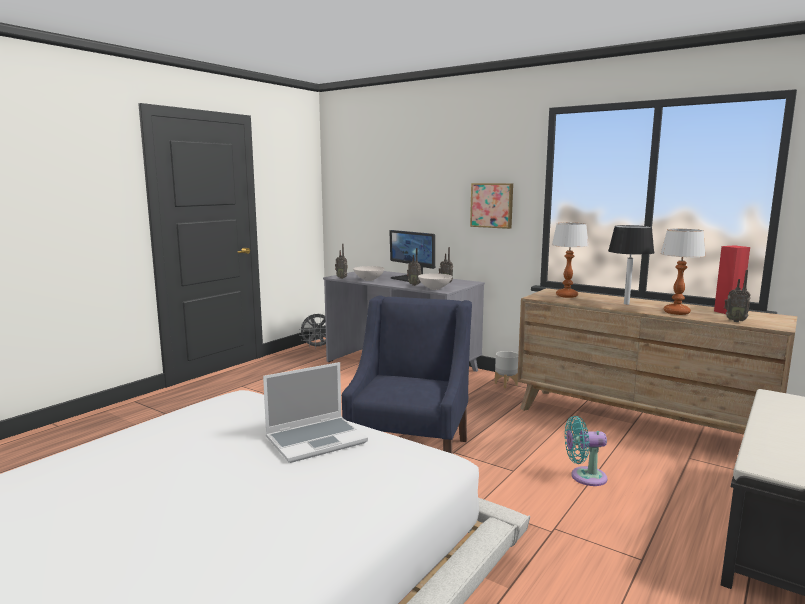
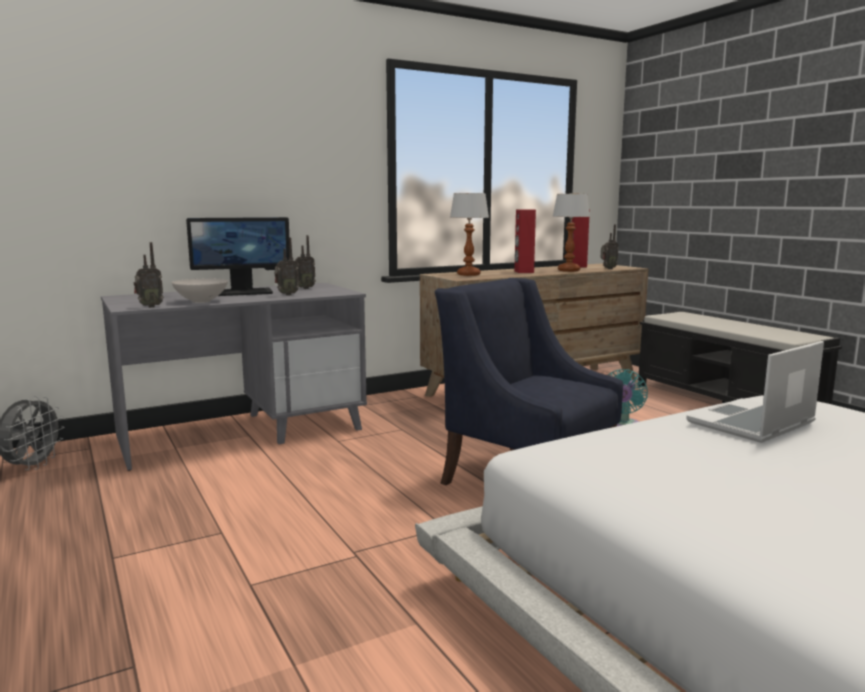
camera: 65 degrees left, 0 degrees up
laptop [263,362,368,463] -> laptop turned 120 degrees counterclockwise [686,341,824,443]
white bowl [418,273,452,290] -> none
picture [470,183,513,229] -> none
grey planter [495,351,518,388] -> none
black table lamp [608,225,654,305] -> red speaker [514,210,536,273]

